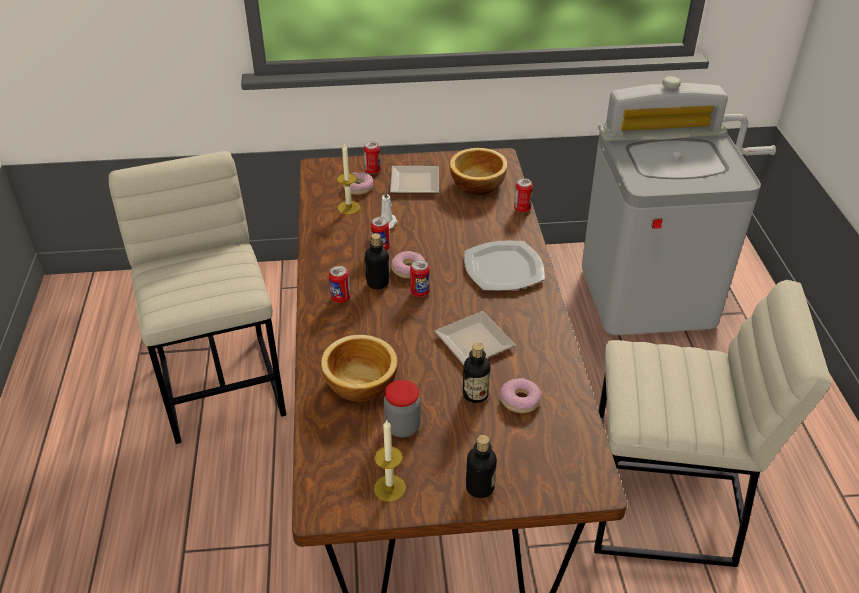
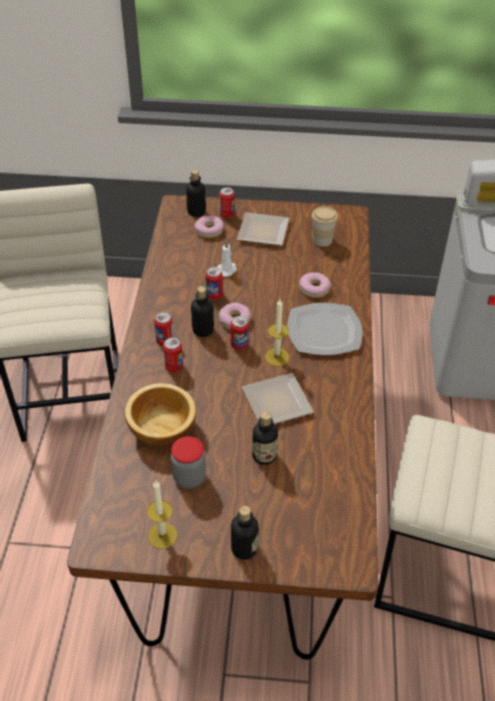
camera: 10 degrees right, 5 degrees up
candle [337,144,360,215] -> candle moved to [265,300,289,366]
bowl [450,148,508,195] -> cup [311,206,338,247]
donut [500,378,542,413] -> donut moved to [299,272,331,298]
can [514,178,533,212] -> can moved to [163,337,183,372]
none -> bottle [186,170,206,217]

